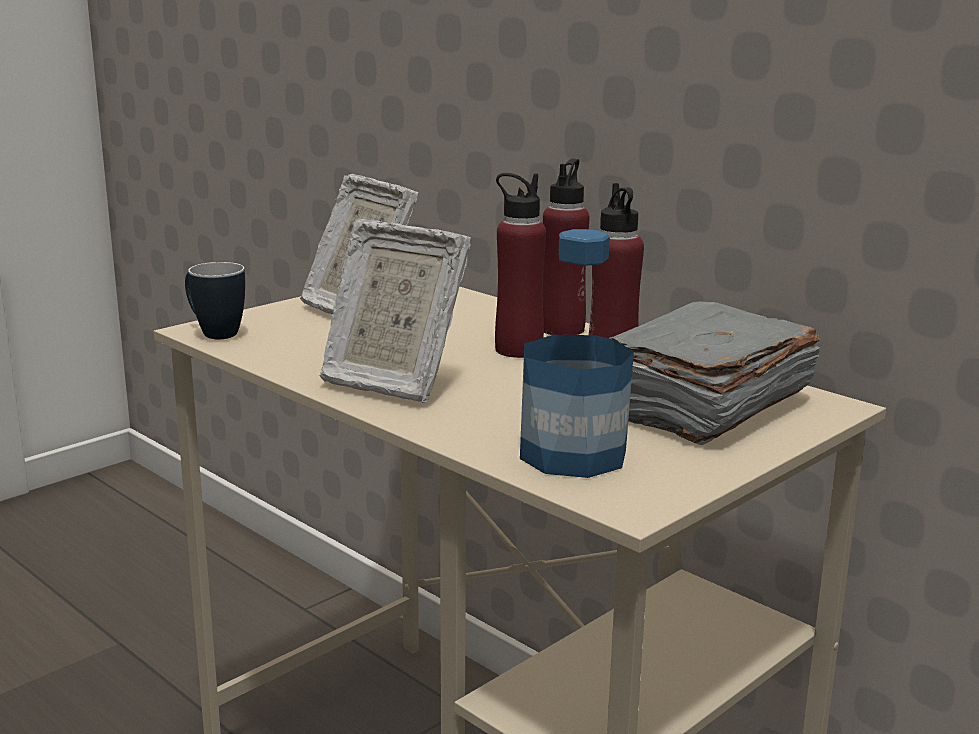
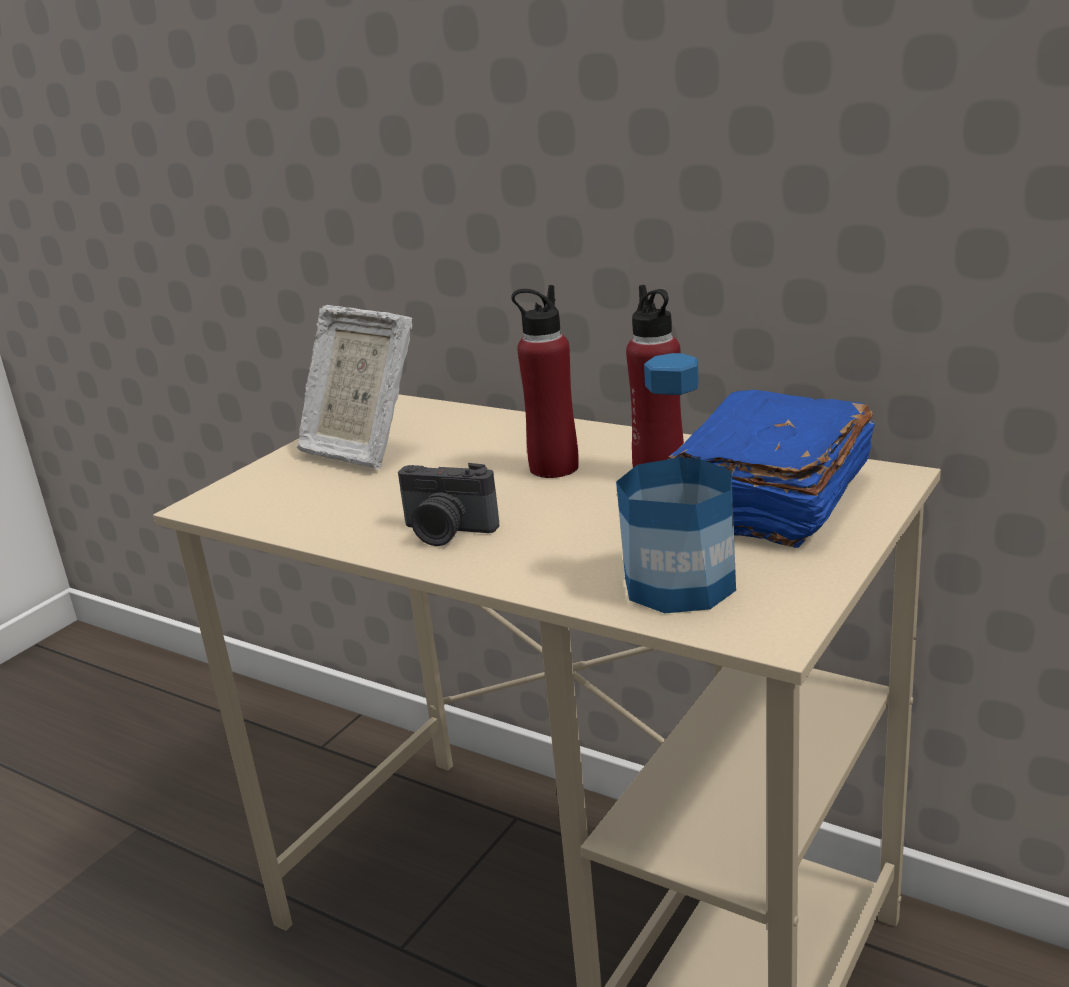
camera: 10 degrees left, 5 degrees up
mug [185,262,245,339] -> none
picture frame [320,219,471,403] -> camera [398,463,500,546]
red bottle [543,159,590,335] -> none
grey book [610,301,820,445] -> blue book [668,390,875,548]

